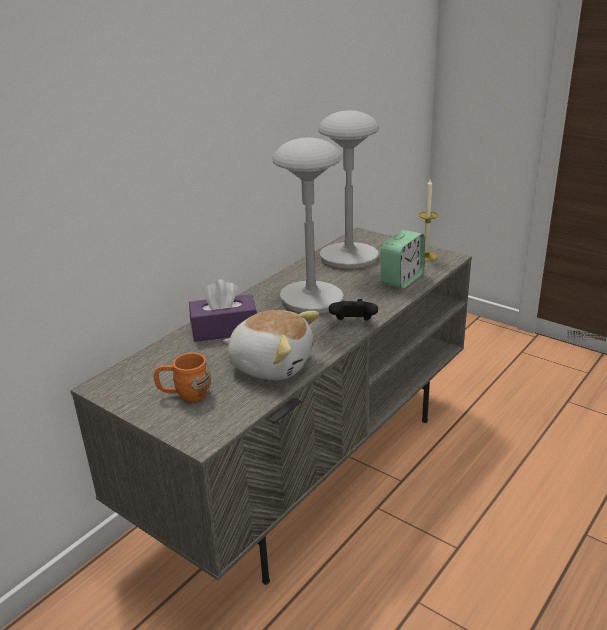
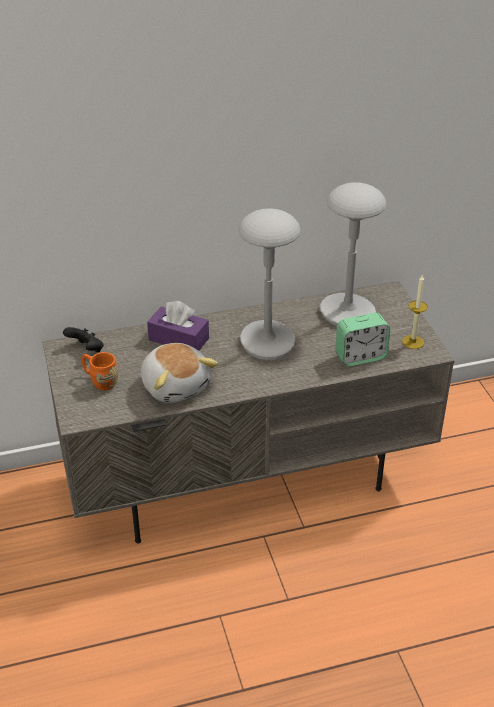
camera: 35 degrees right, 10 degrees up
black game controller [329,299,378,320] -> black game controller moved to [63,327,104,352]

